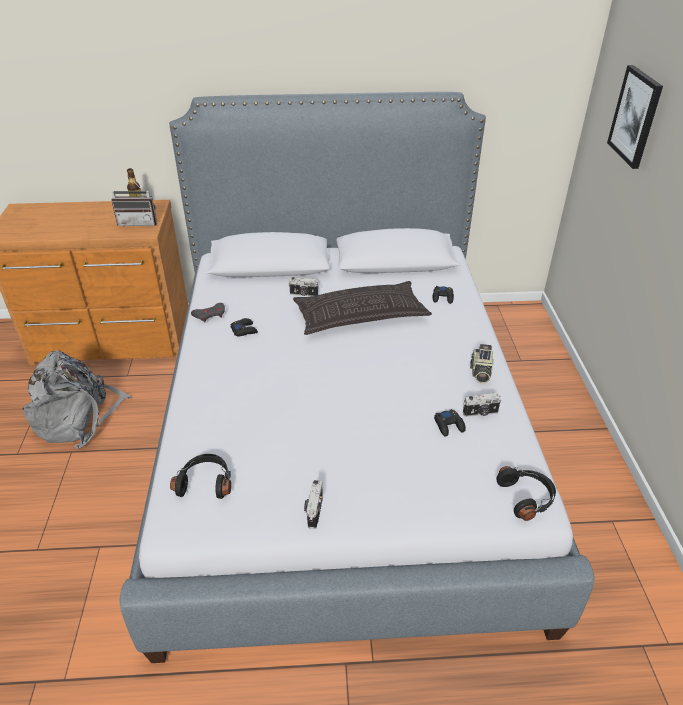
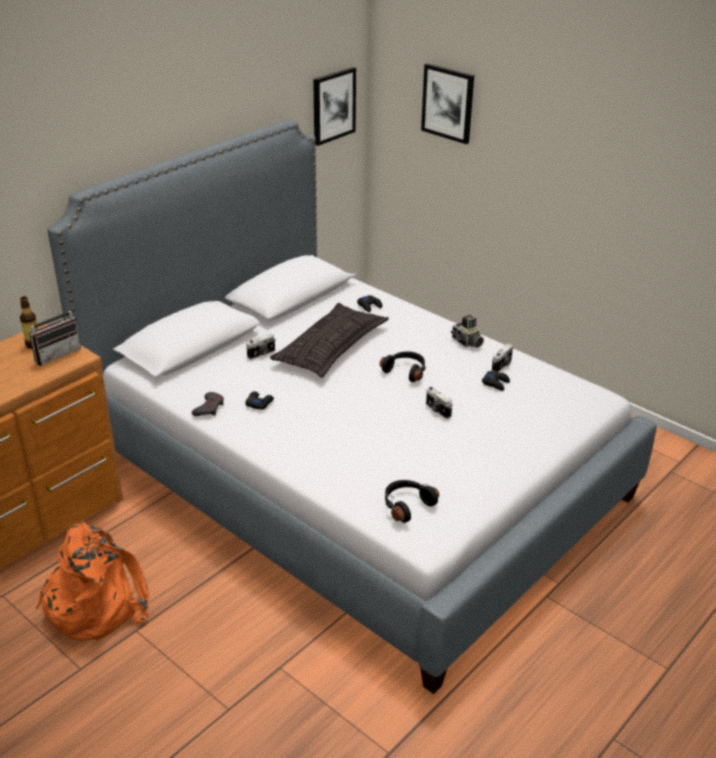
camera: 45 degrees left, 5 degrees down
grey backpack [22,351,132,449] -> orange backpack [35,523,149,641]
camera [304,480,323,529] -> camera moved to [426,387,452,419]
black headphones [496,466,556,521] -> black headphones moved to [380,351,426,382]
none -> picture [313,67,356,146]

